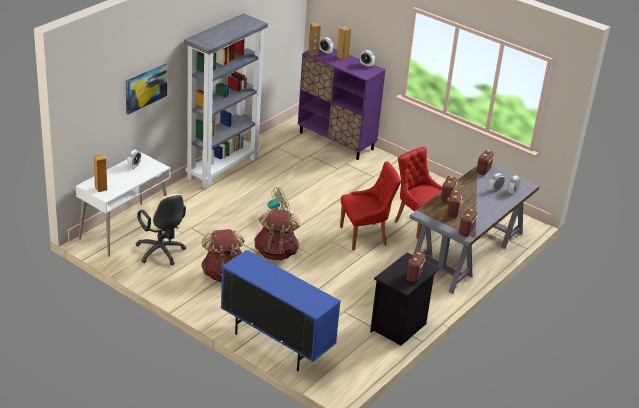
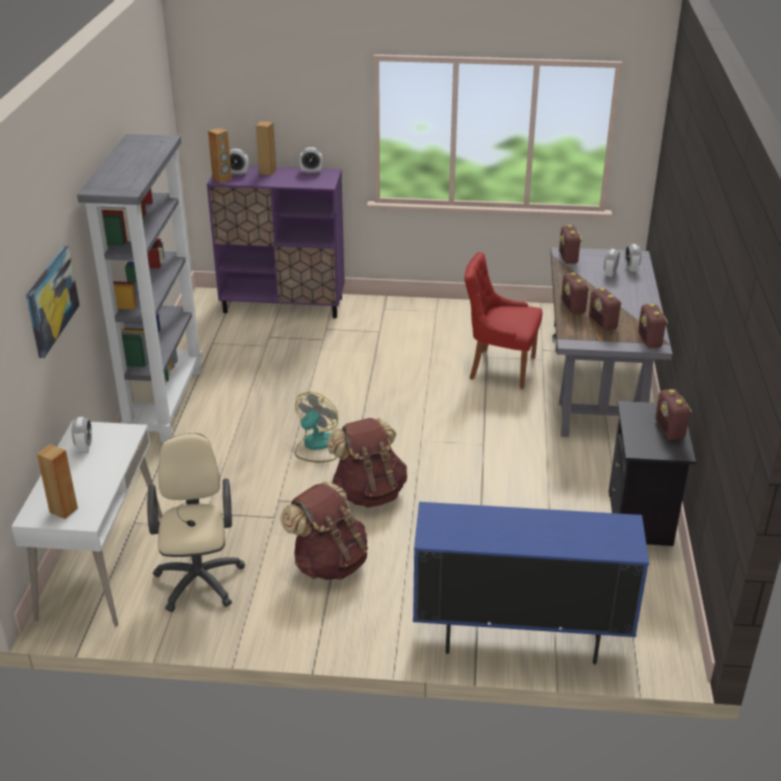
camera: 30 degrees left, 0 degrees up
beige office chair [135,194,186,265] -> beige office chair turned 120 degrees counterclockwise [147,433,245,612]
red chair [340,161,401,250] -> none

